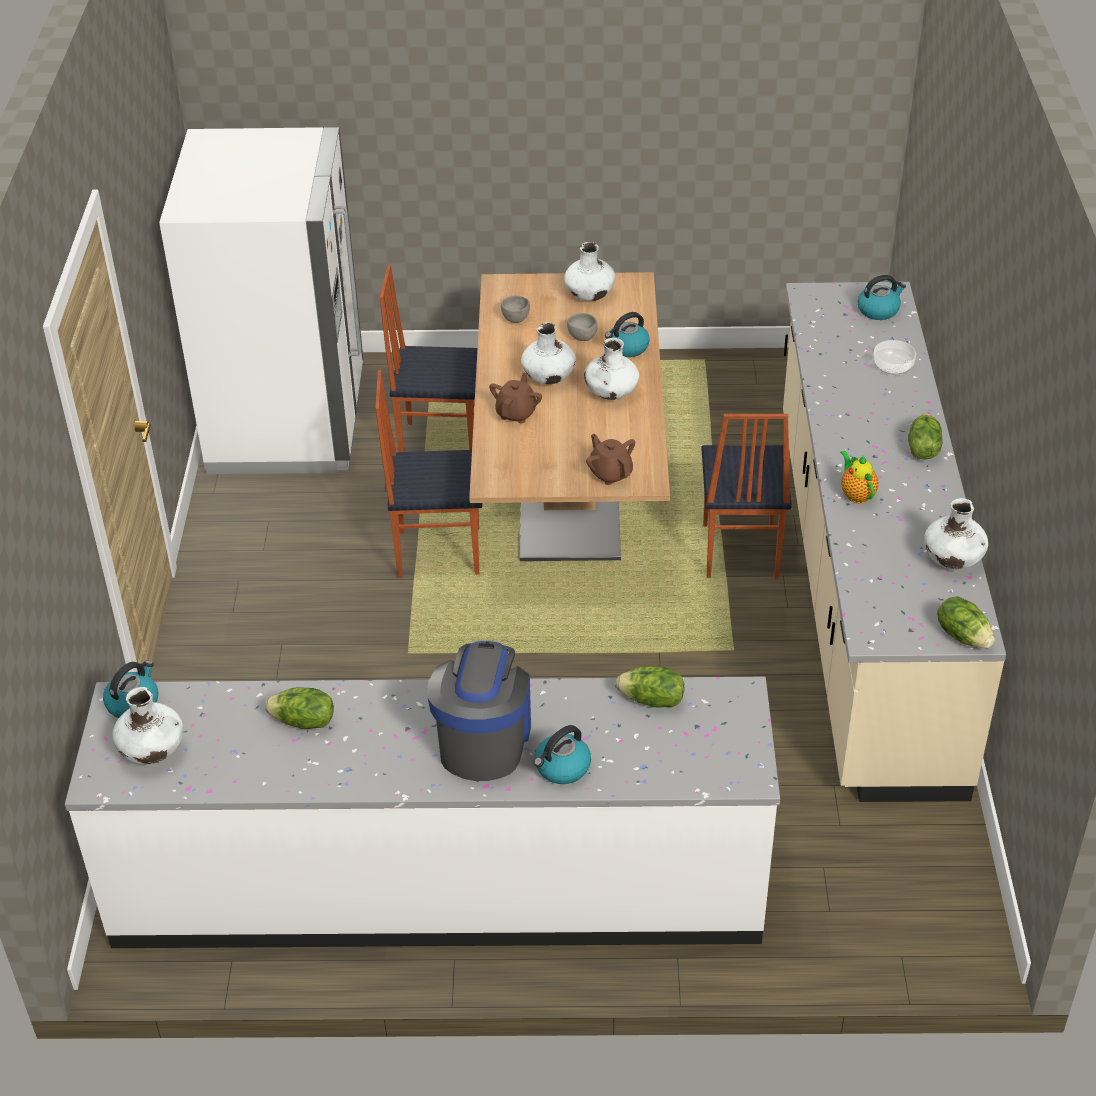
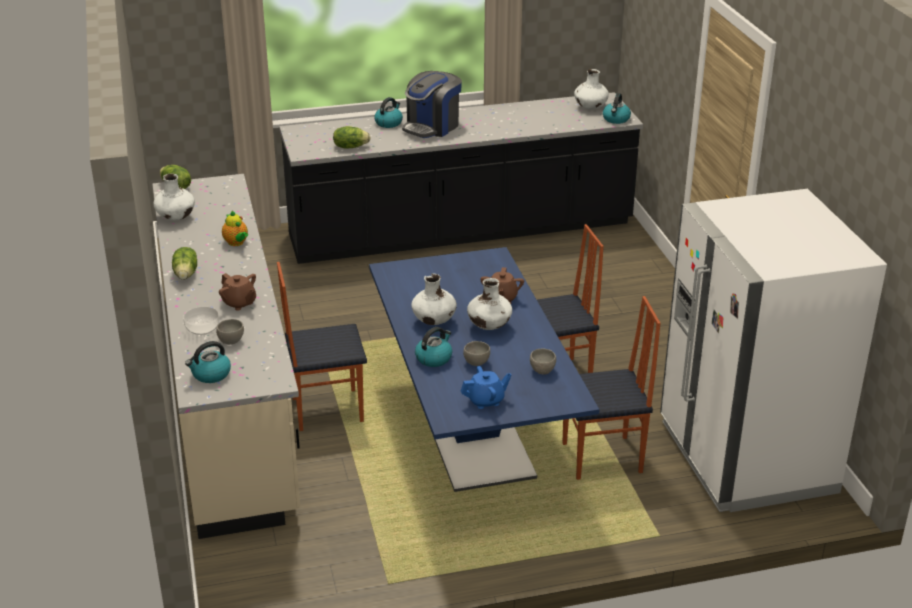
camera: 165 degrees right, 10 degrees down
white counter [65,677,780,948] -> black counter [279,92,643,264]
lettuce [265,687,334,729] -> none
coffee machine [427,641,531,781] -> coffee machine turned 45 degrees clockwise [402,71,462,138]
beige dining table [469,272,670,561] -> blue dining table [369,247,600,492]
white vase [564,242,616,301] -> blue teapot [461,366,511,409]
brown teapot [586,434,635,485] -> brown teapot moved to [219,273,256,311]
chair [702,414,792,579] -> chair turned 90 degrees counterclockwise [277,262,367,431]
none -> grey bowl [216,319,244,344]

